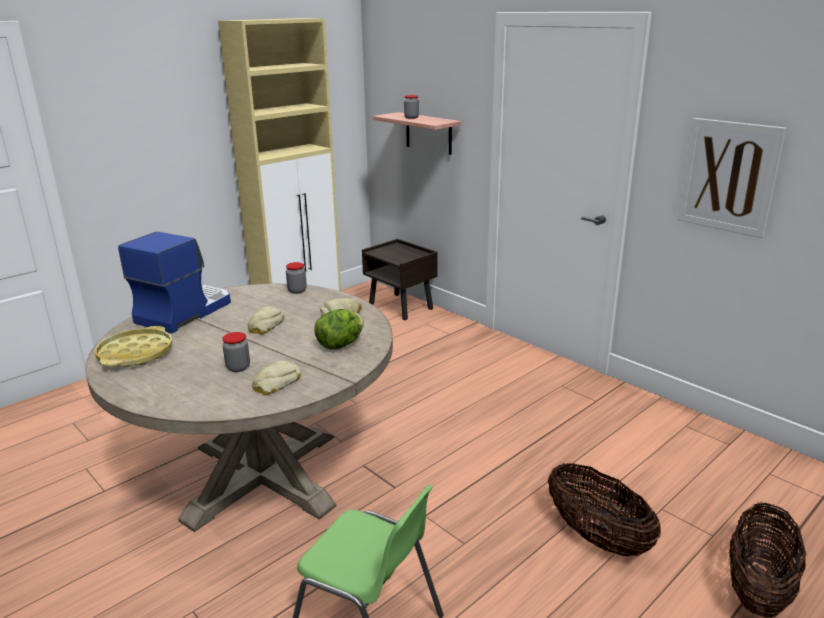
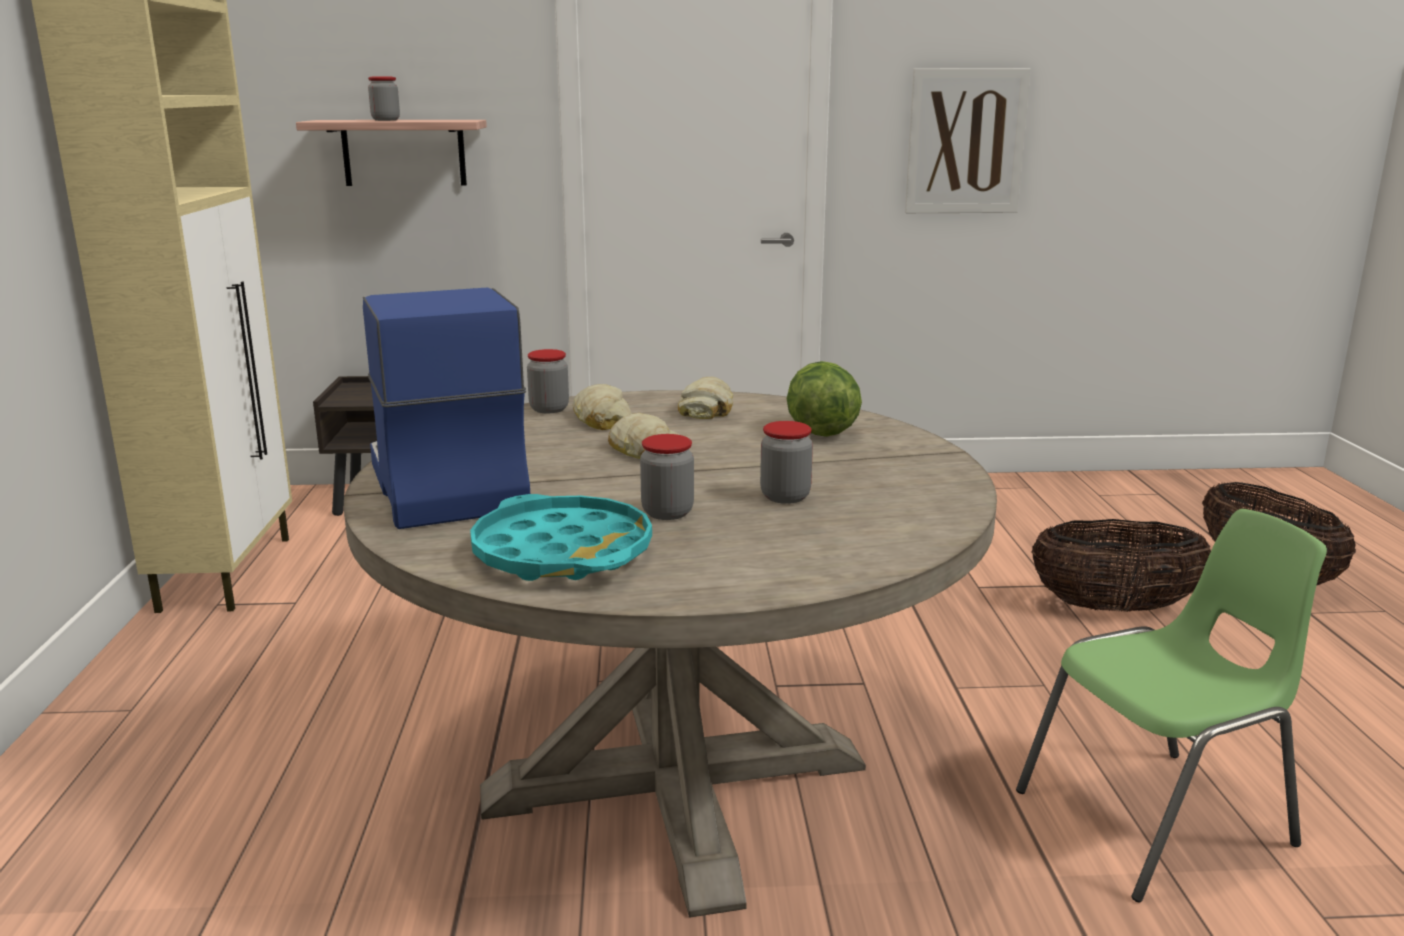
camera: 50 degrees left, 5 degrees down
yellow tray [95,326,173,367] -> turquoise tray [470,494,652,581]
bread [252,360,301,395] -> bread moved to [573,384,632,430]
none -> jar [640,434,694,520]

